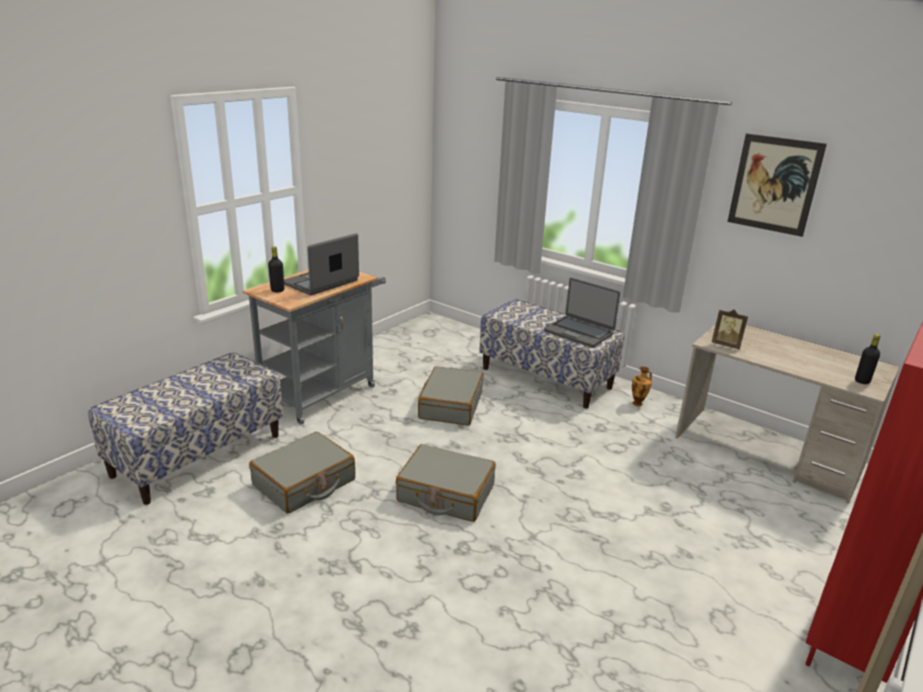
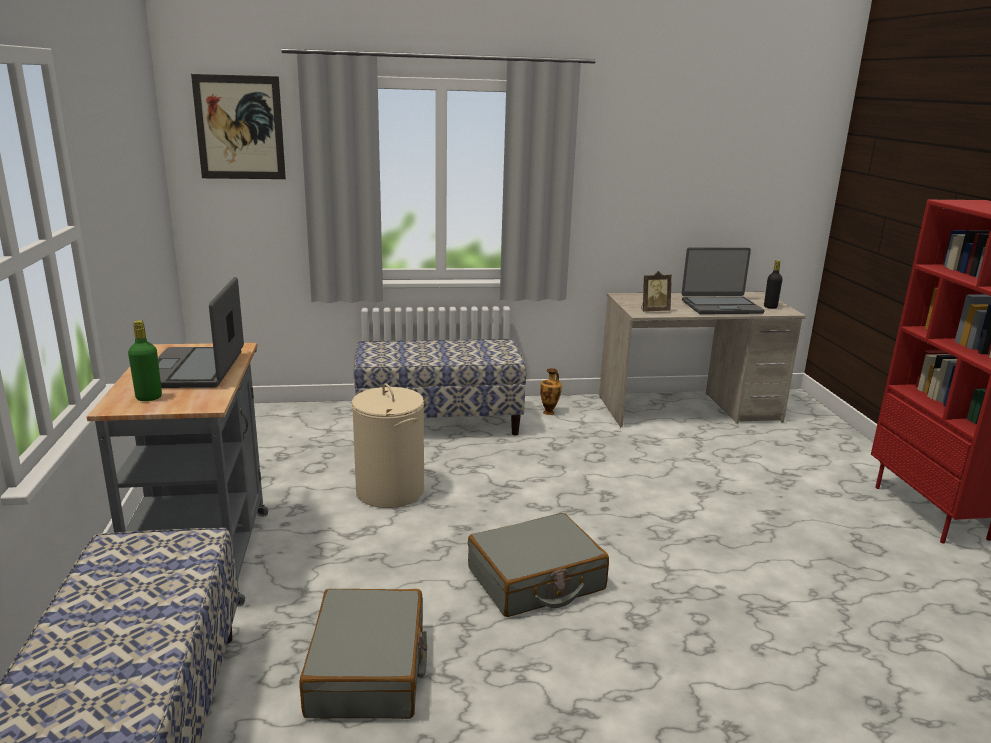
camera: 45 degrees left, 5 degrees down
black bottle [268,247,284,292] -> green bottle [128,320,162,401]
grey suitcase [418,366,483,426] -> beige laundry basket [352,383,424,508]
laptop [544,278,620,347] -> laptop moved to [682,248,765,314]
picture [727,133,827,237] -> picture moved to [191,74,286,179]

